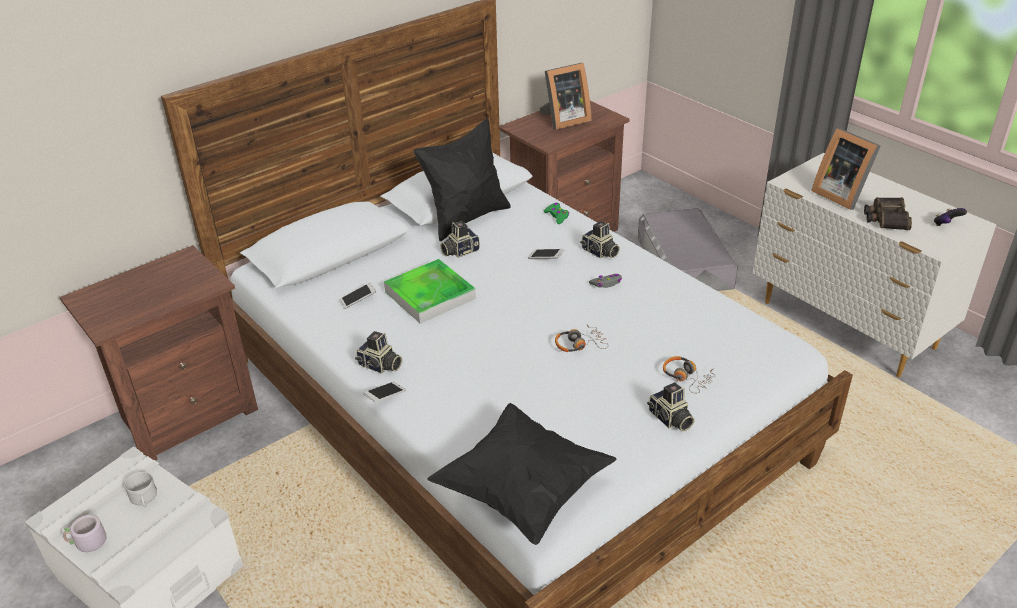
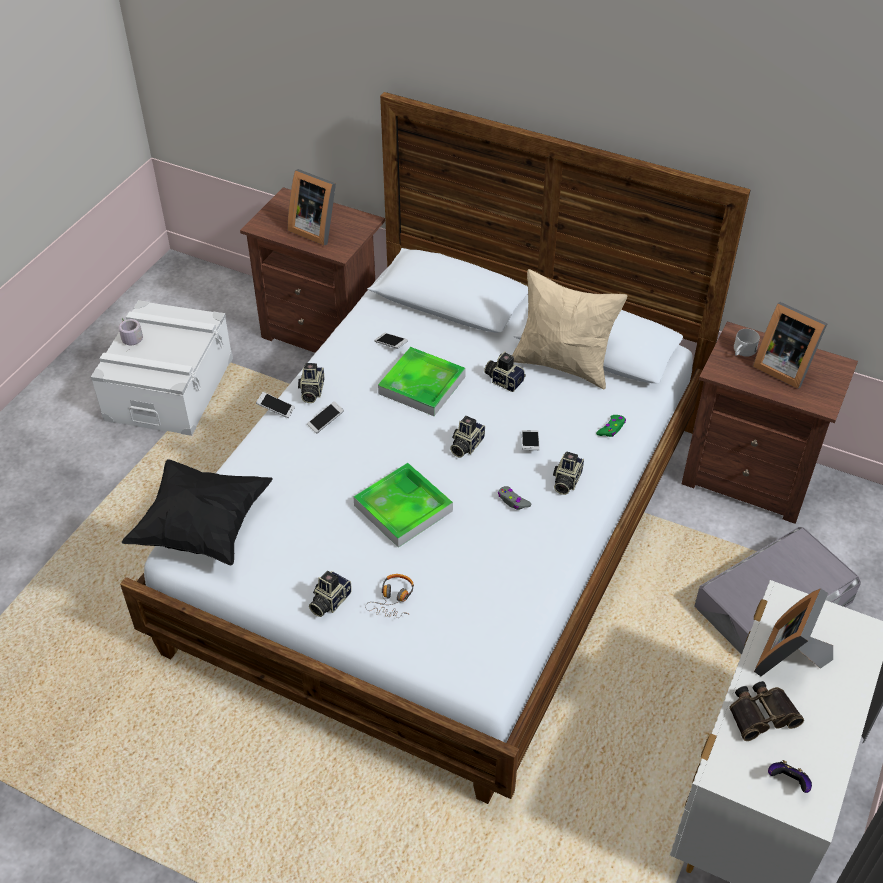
camera: 65 degrees right, 10 degrees up
white mug [124,472,157,507] -> white mug moved to [734,329,760,357]
black pillow [414,118,511,241] -> beige pillow [512,269,627,389]
headphones [555,325,609,352] -> tray [353,463,453,548]
none -> picture frame [288,169,336,245]
none -> phone [307,401,344,434]
none -> camera [450,416,485,457]

